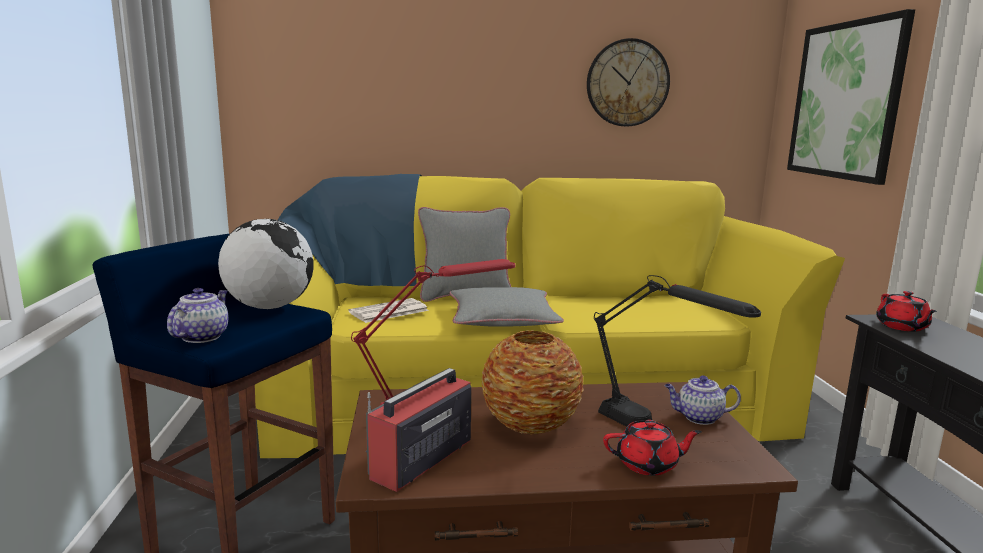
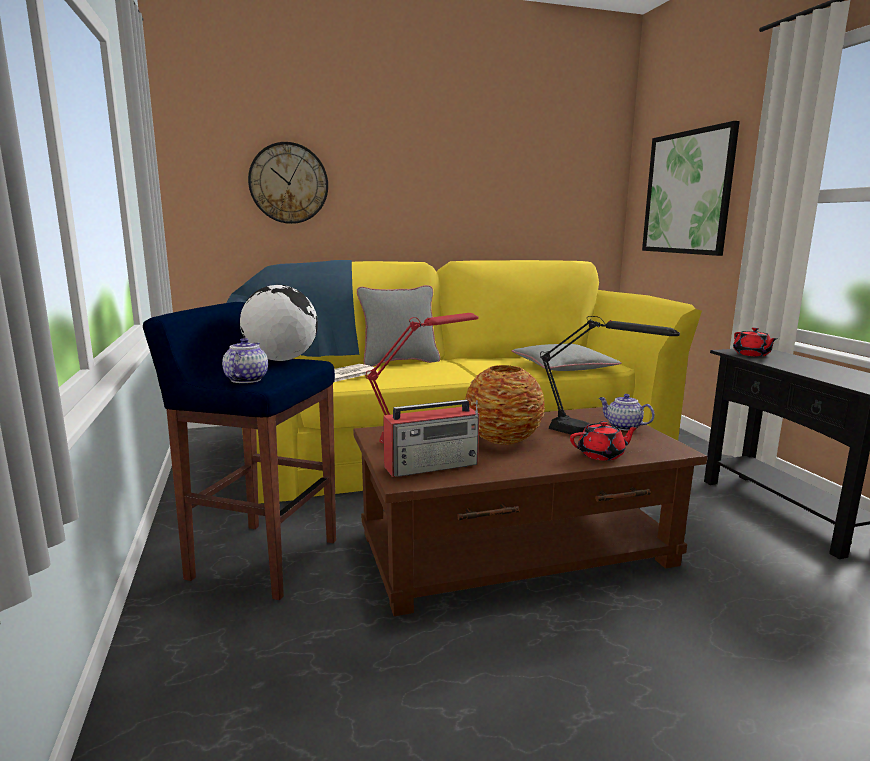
camera: 10 degrees left, 0 degrees up
radio [366,368,471,492] -> radio turned 135 degrees counterclockwise [383,400,479,477]
grey pillow [450,287,564,327] -> grey pillow moved to [512,344,622,371]
wall clock [587,38,670,127] -> wall clock moved to [248,142,328,224]
teapot [664,375,741,425] -> teapot turned 45 degrees clockwise [599,394,655,431]

